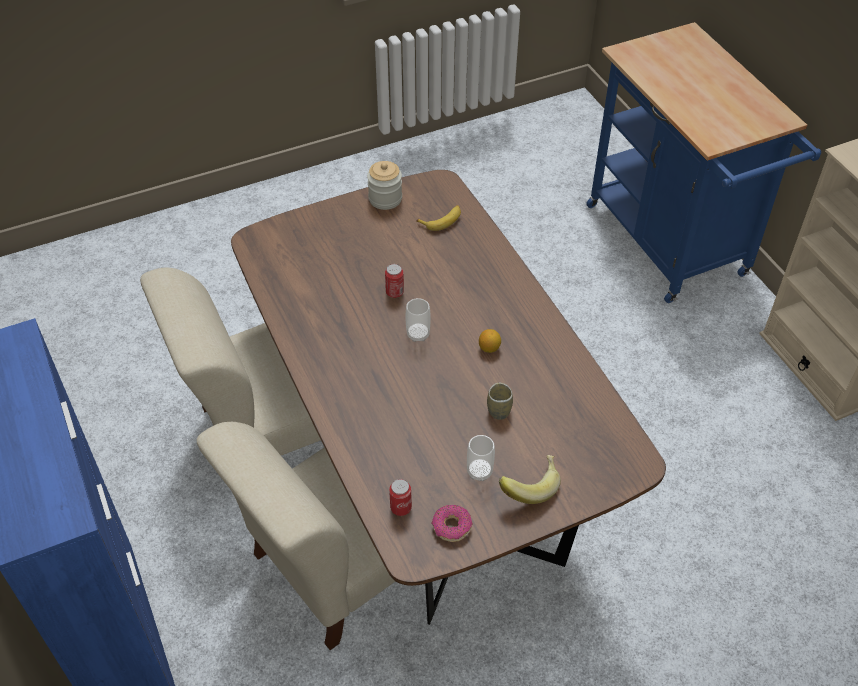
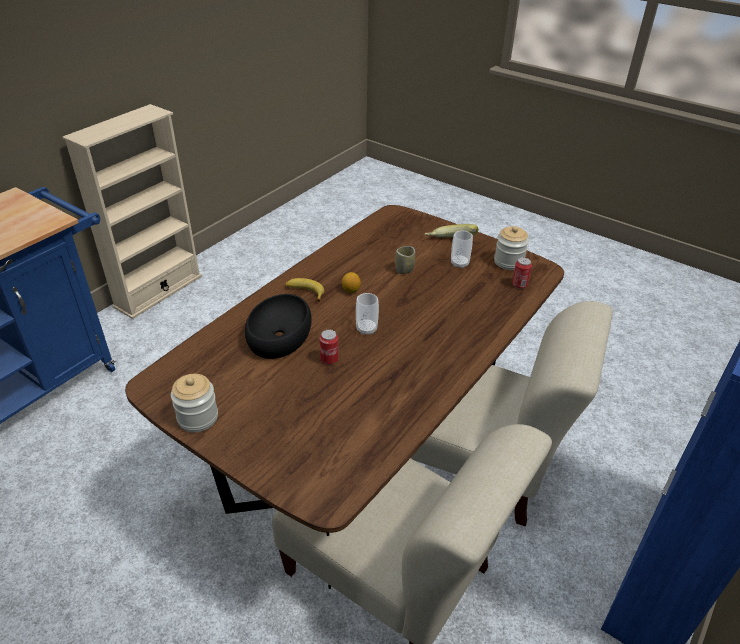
camera: 120 degrees left, 10 degrees down
banana [416,205,461,231] -> banana moved to [285,278,324,302]
donut [431,505,473,542] -> jar [494,226,529,270]
none -> black bowl [245,294,312,359]

